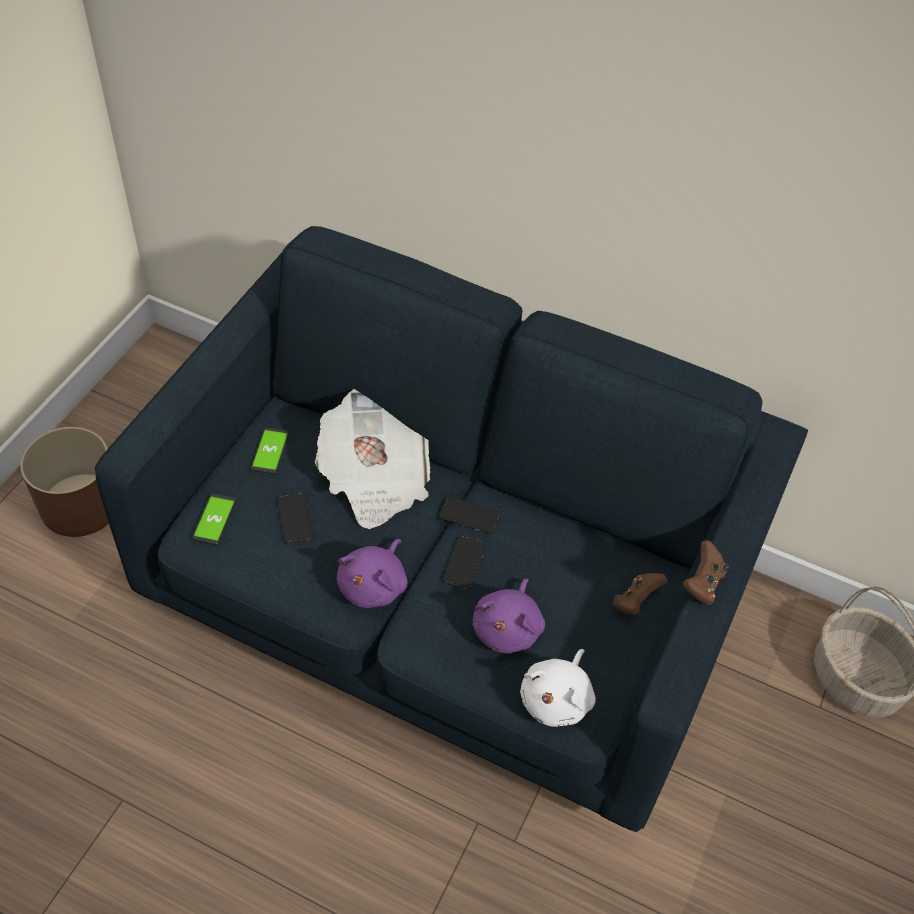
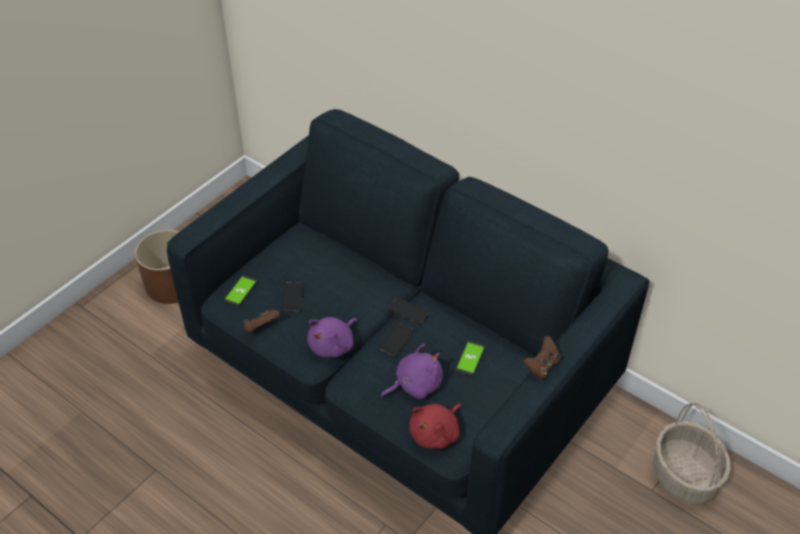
camera: 15 degrees right, 5 degrees down
phone [250,427,290,474] -> phone moved to [455,341,486,376]
newspaper [315,389,430,529] -> none
purple plush toy [472,579,545,654] -> purple plush toy turned 150 degrees counterclockwise [381,344,443,399]
white plush toy [520,649,596,727] -> red plush toy [409,404,462,449]
brown game controller [613,573,667,615] -> brown game controller moved to [244,310,280,332]

